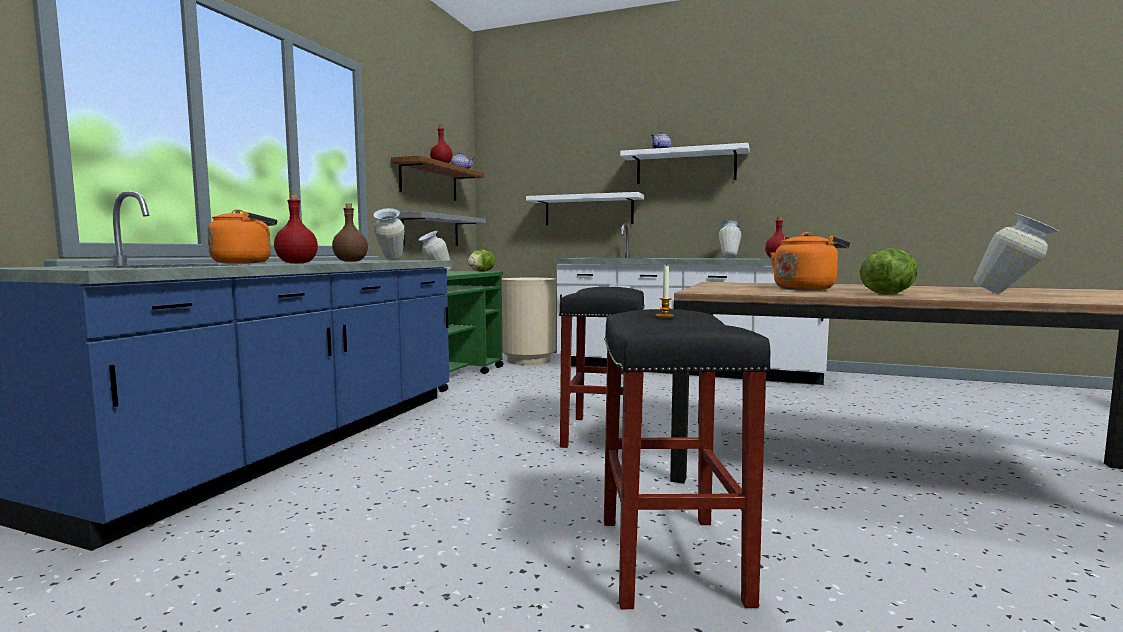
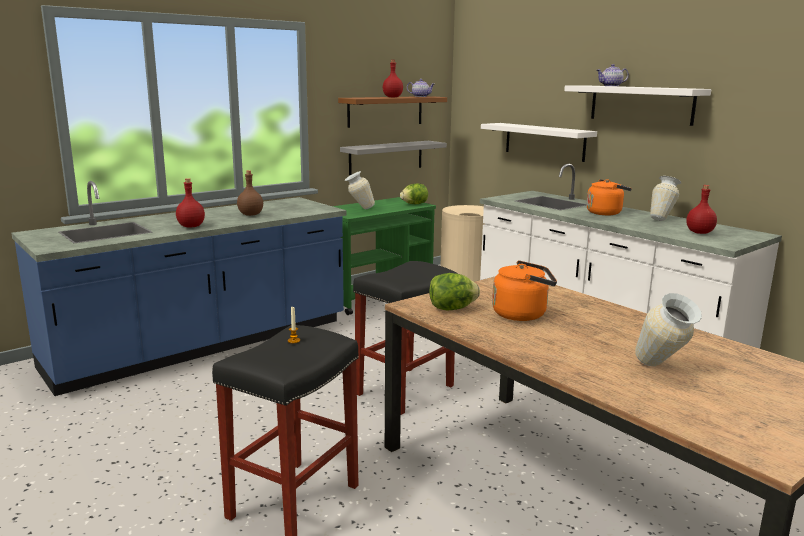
camera: 30 degrees right, 10 degrees up
orange kettle [208,209,277,263] -> orange kettle moved to [587,179,632,215]
vase [373,208,404,260] -> none
lettuce [859,248,918,295] -> lettuce moved to [429,273,480,310]

